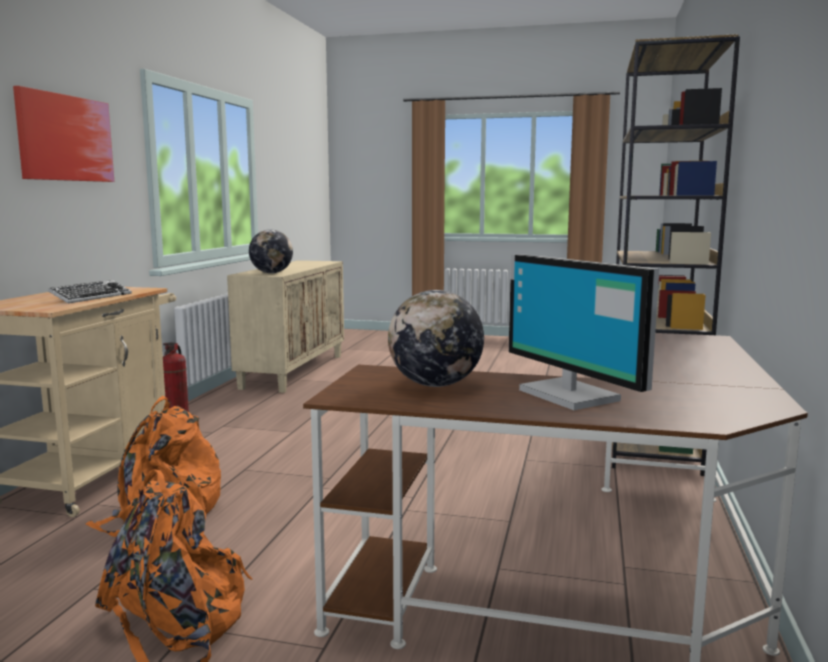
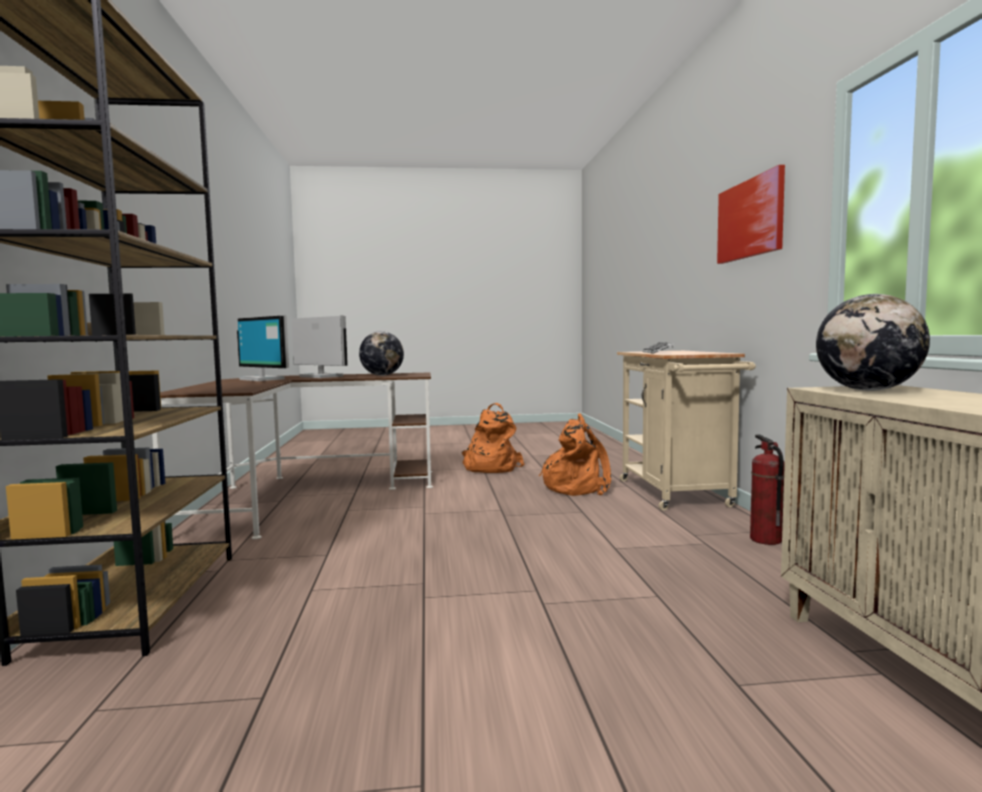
camera: 160 degrees right, 5 degrees down
none -> monitor [236,316,289,381]

